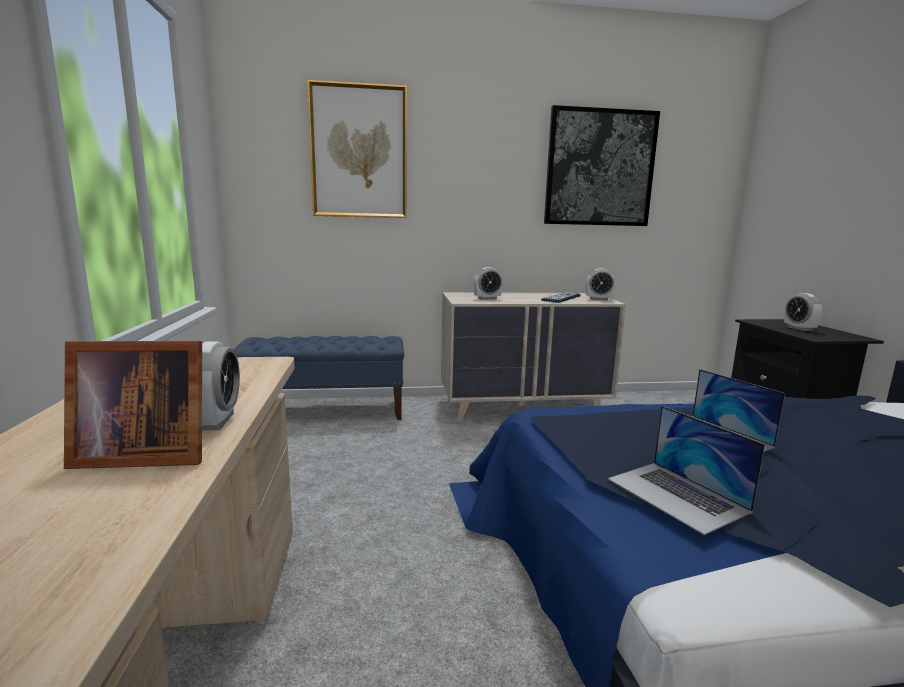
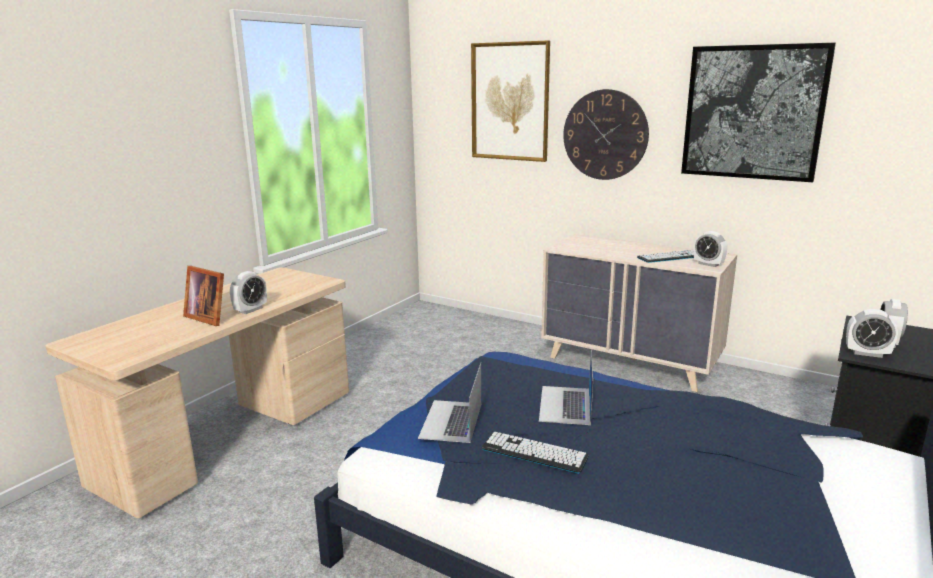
camera: 40 degrees right, 5 degrees up
blue bench [233,336,404,420] -> none
alarm clock [474,267,503,300] -> alarm clock moved to [846,309,898,358]
none -> keyboard [482,431,589,473]
none -> wall clock [563,89,649,180]

